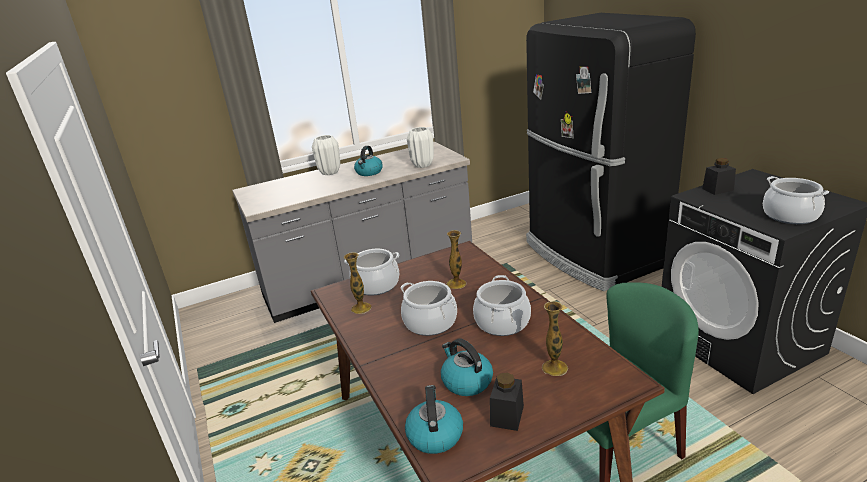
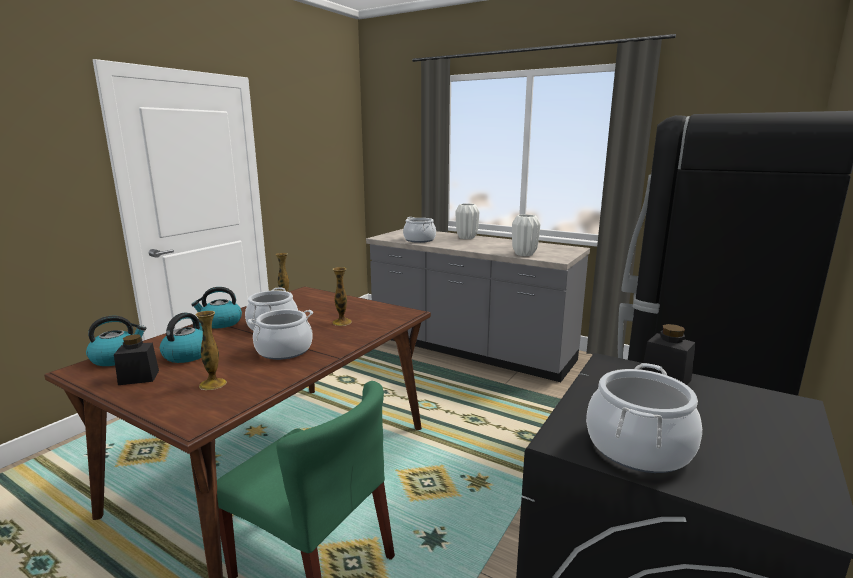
camera: 55 degrees right, 10 degrees down
cooking pot [344,249,399,296] -> cooking pot moved to [403,217,436,243]
kettle [354,146,383,176] -> kettle moved to [191,287,242,328]

